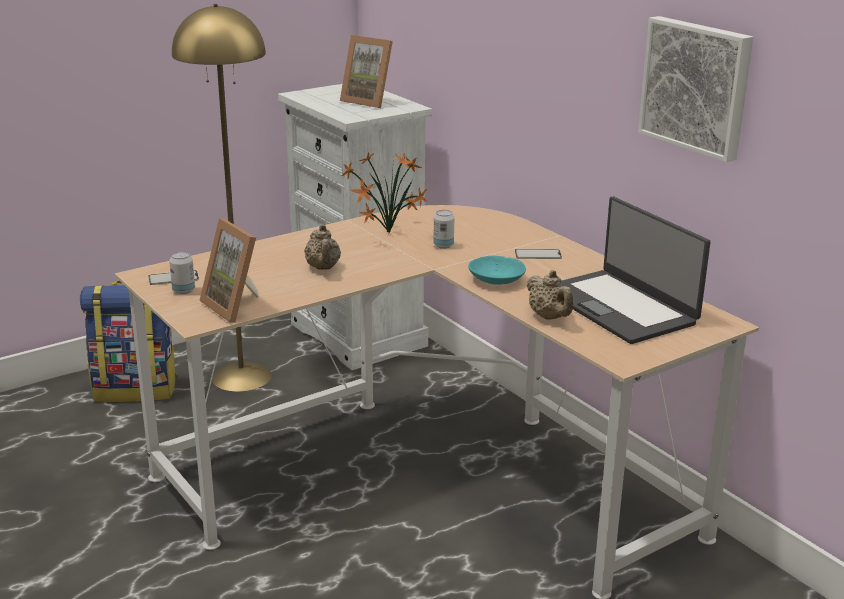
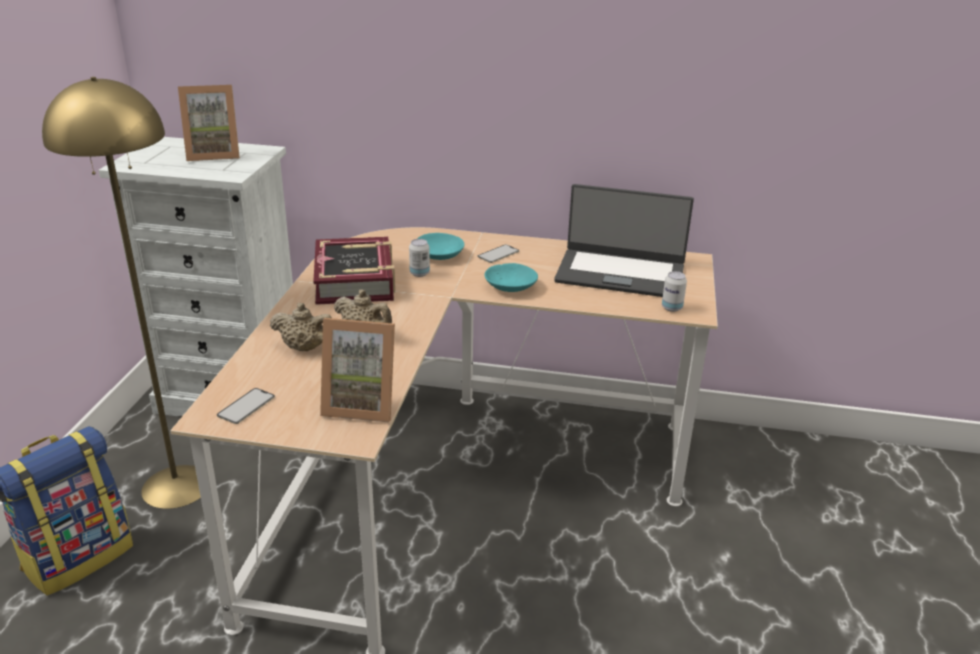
camera: 45 degrees left, 5 degrees up
can [169,251,195,294] -> can moved to [662,271,687,312]
potted plant [341,152,428,232] -> book [313,237,395,305]
beige teapot [527,270,573,320] -> beige teapot moved to [270,303,332,351]
picture [638,16,753,162] -> none
none -> turquoise bowl [417,233,464,260]

